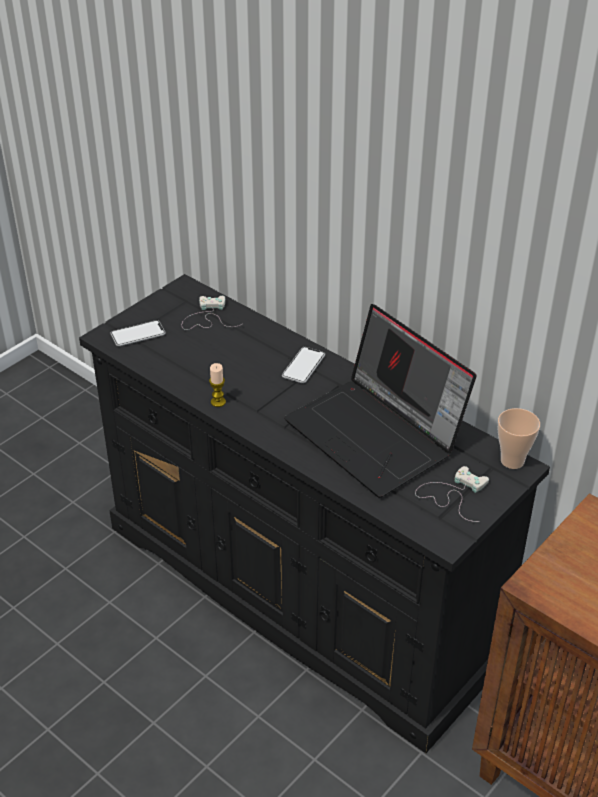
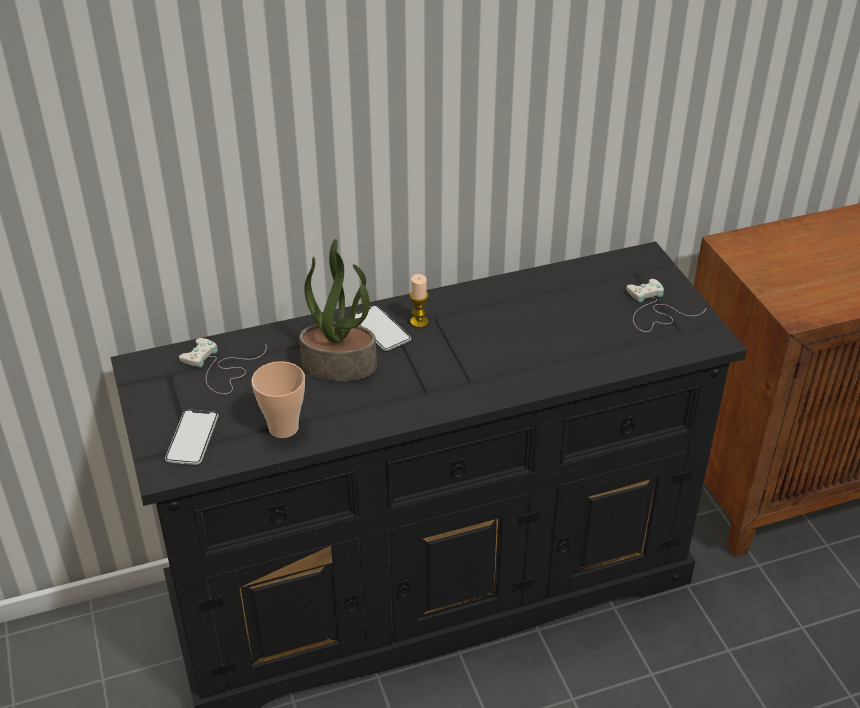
camera: 60 degrees left, 0 degrees up
candle [209,363,226,407] -> candle moved to [409,274,429,328]
laptop [284,304,476,497] -> none
cup [498,408,540,469] -> cup moved to [251,361,305,438]
none -> potted plant [299,239,377,381]

